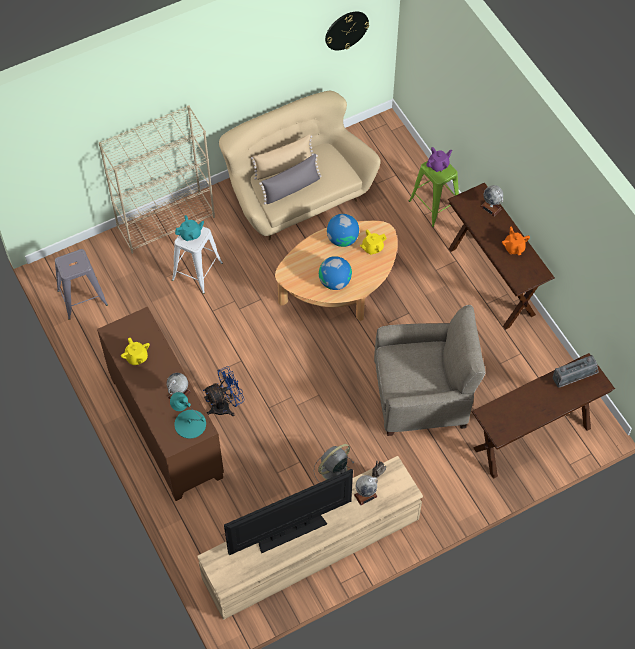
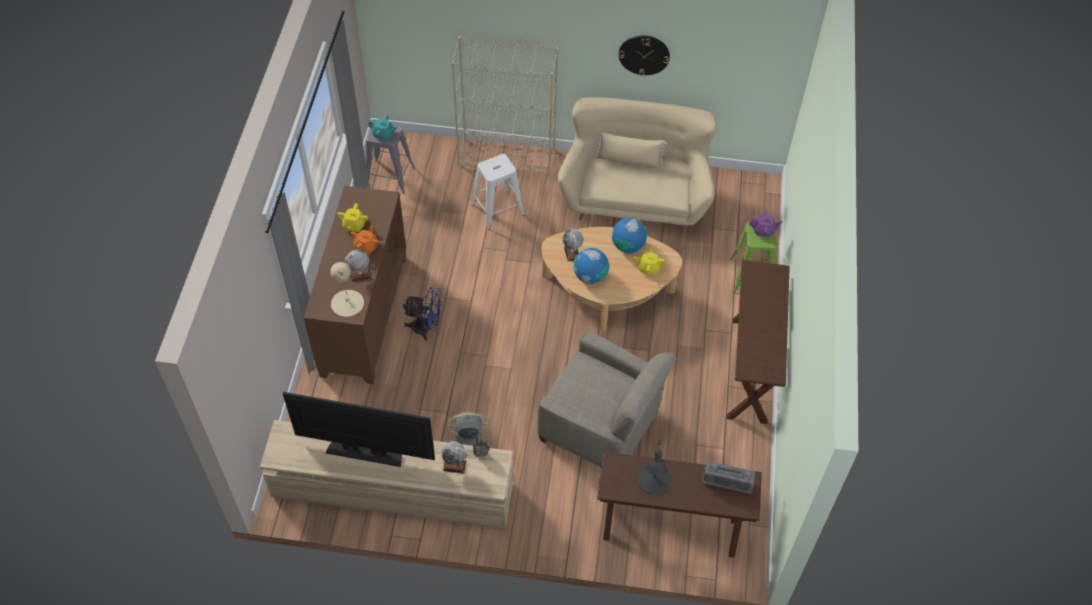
camera: 35 degrees right, 5 degrees down
turquoise table lamp [170,392,206,439] -> beige table lamp [330,262,364,317]
turquoise teapot [175,215,204,241] -> turquoise teapot moved to [368,115,397,141]
grey pillow [259,154,322,204] -> none
wall clock [325,11,369,50] -> wall clock moved to [619,35,670,76]
globe [480,185,503,216] -> globe moved to [563,229,583,262]
orange teapot [502,226,530,255] -> orange teapot moved to [350,224,379,255]
none -> black table lamp [636,440,672,495]

